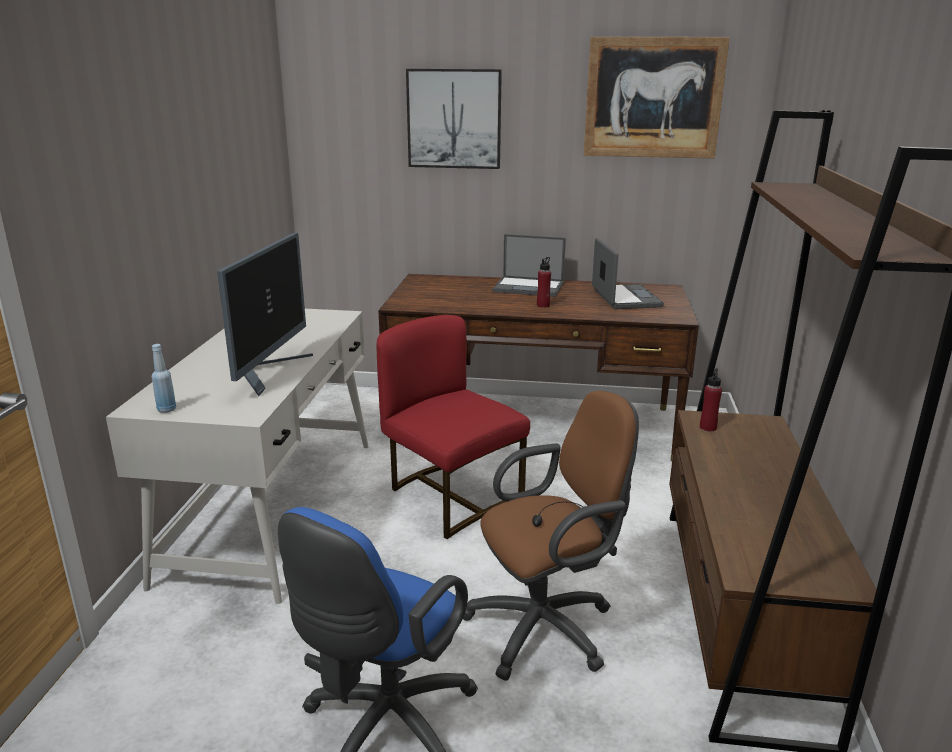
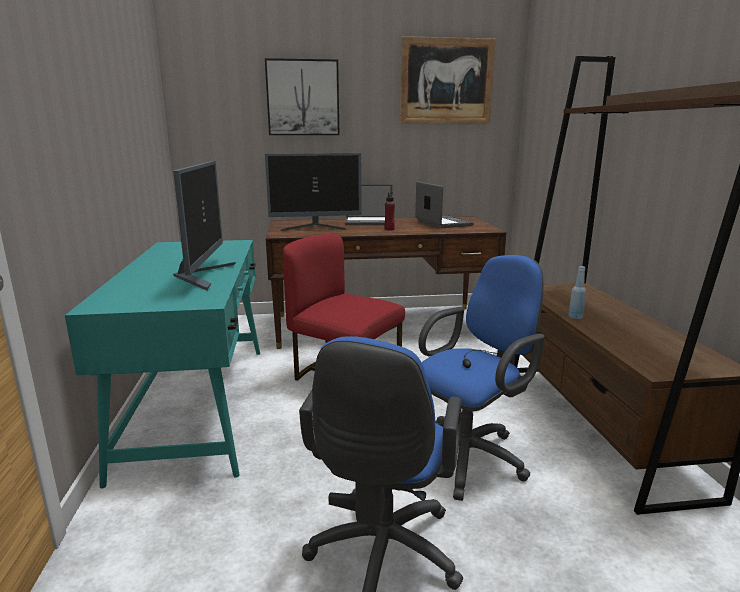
camera: 15 degrees left, 5 degrees down
white desk [106,309,369,604] -> turquoise desk [65,240,260,488]
blue bottle [152,344,176,413] -> blue bottle moved to [568,266,586,319]
brown office chair [463,391,639,681] -> blue office chair [418,255,545,501]
red bottle [700,368,722,431] -> none
none -> monitor [265,153,362,231]

